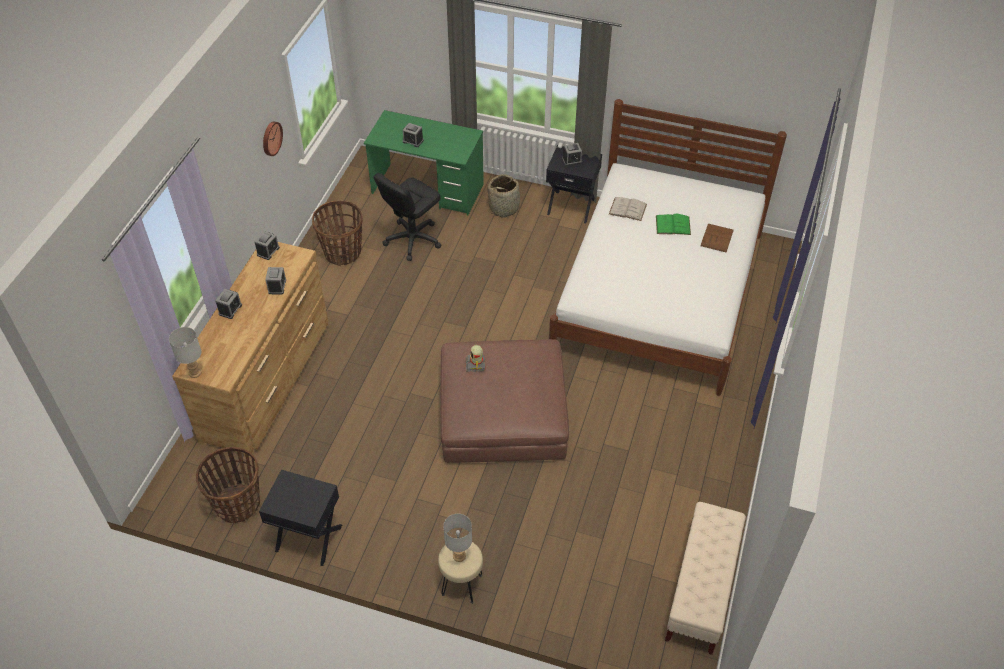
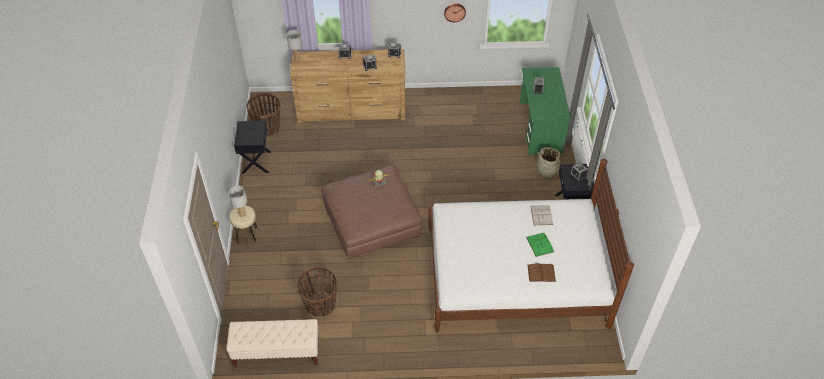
camera: 70 degrees right, 0 degrees up
basket [312,201,363,266] -> basket moved to [297,267,338,317]
black office chair [373,173,441,261] -> none

